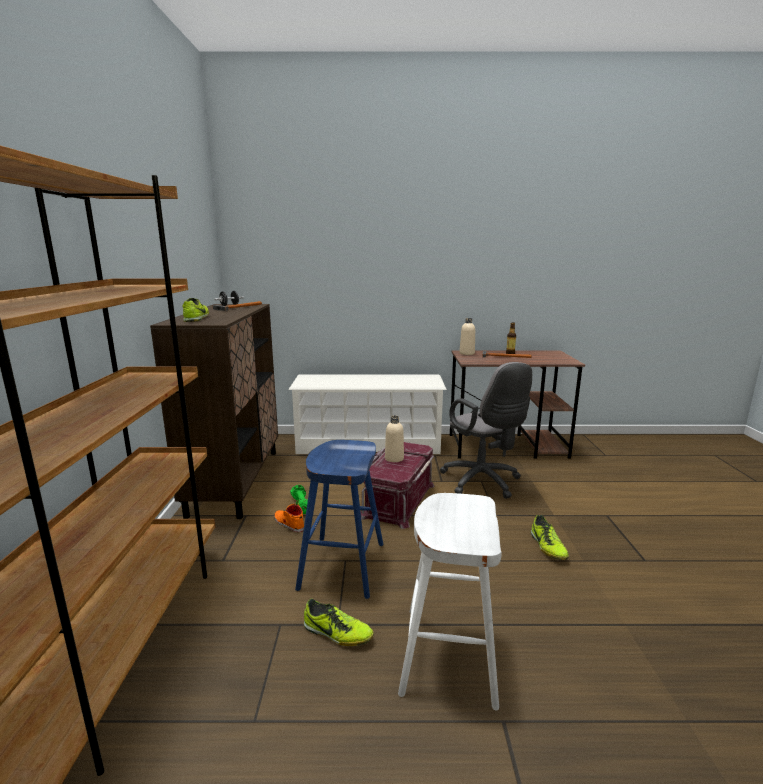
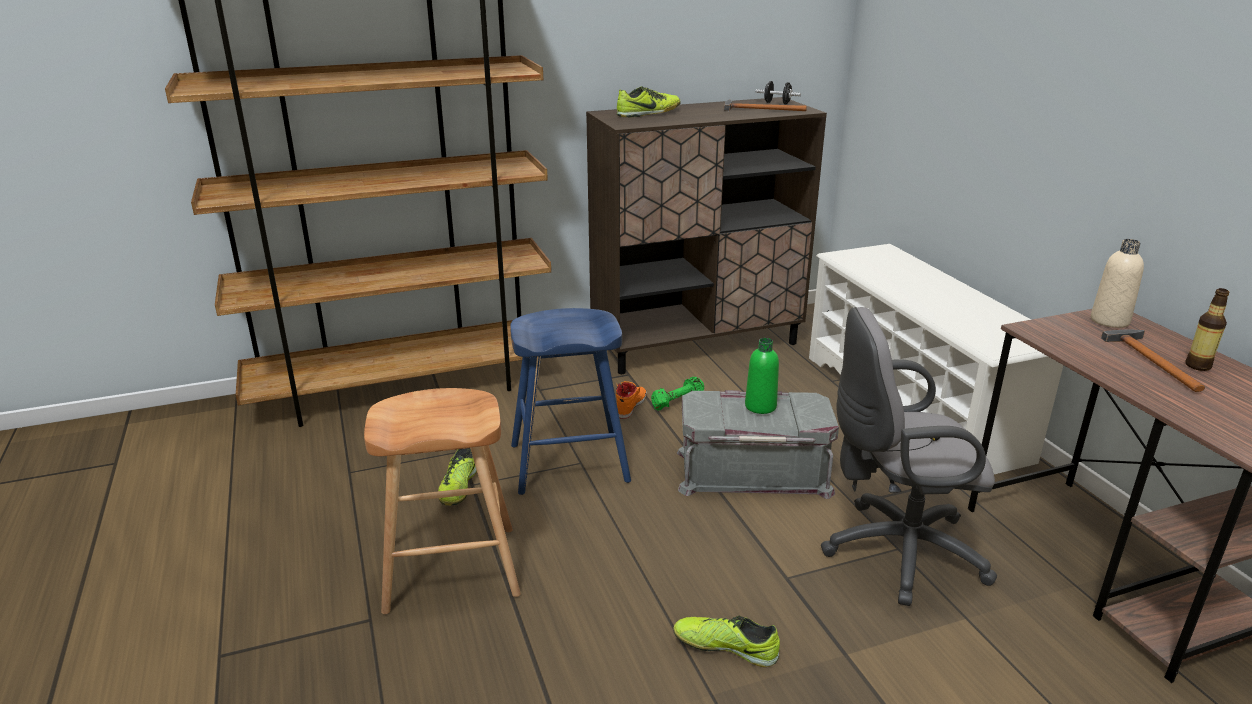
camera: 70 degrees right, 10 degrees up
red storage box [361,442,435,529] -> grey storage box [677,390,839,499]
beige bottle [385,415,404,462] -> green bottle [745,338,779,414]
white stool [398,493,502,710] -> brown stool [364,388,521,614]
grey office chair [440,362,532,499] -> grey office chair turned 45 degrees clockwise [821,307,997,606]
shoe [531,515,569,560] -> shoe turned 45 degrees clockwise [673,616,780,667]

